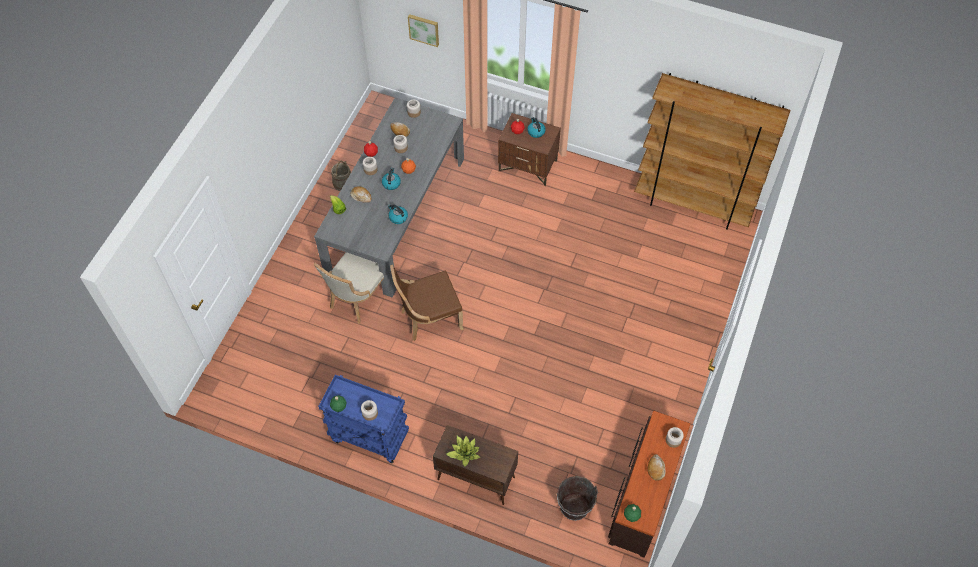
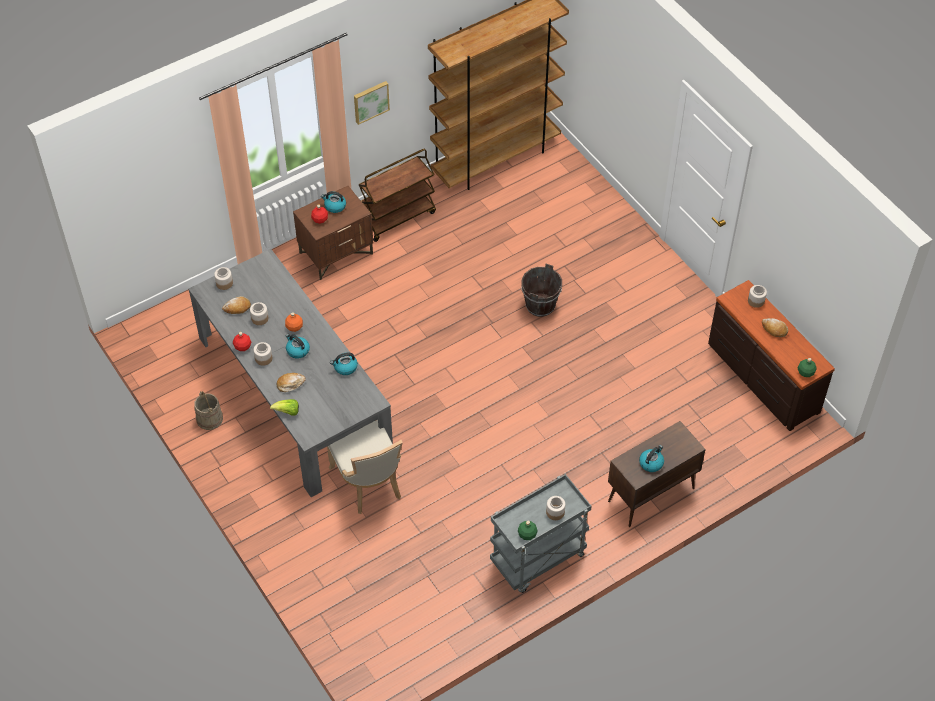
camera: 55 degrees left, 5 degrees down
blue cart [318,375,409,463] -> grey cart [490,474,592,593]
brown chair [390,265,464,341] -> none
picture [408,14,439,47] -> picture moved to [354,81,390,125]
potted plant [446,436,480,466] -> kettle [639,445,664,472]
brown bucket [557,476,598,521] -> brown bucket moved to [521,264,562,317]
none -> brown cart [359,149,436,242]

